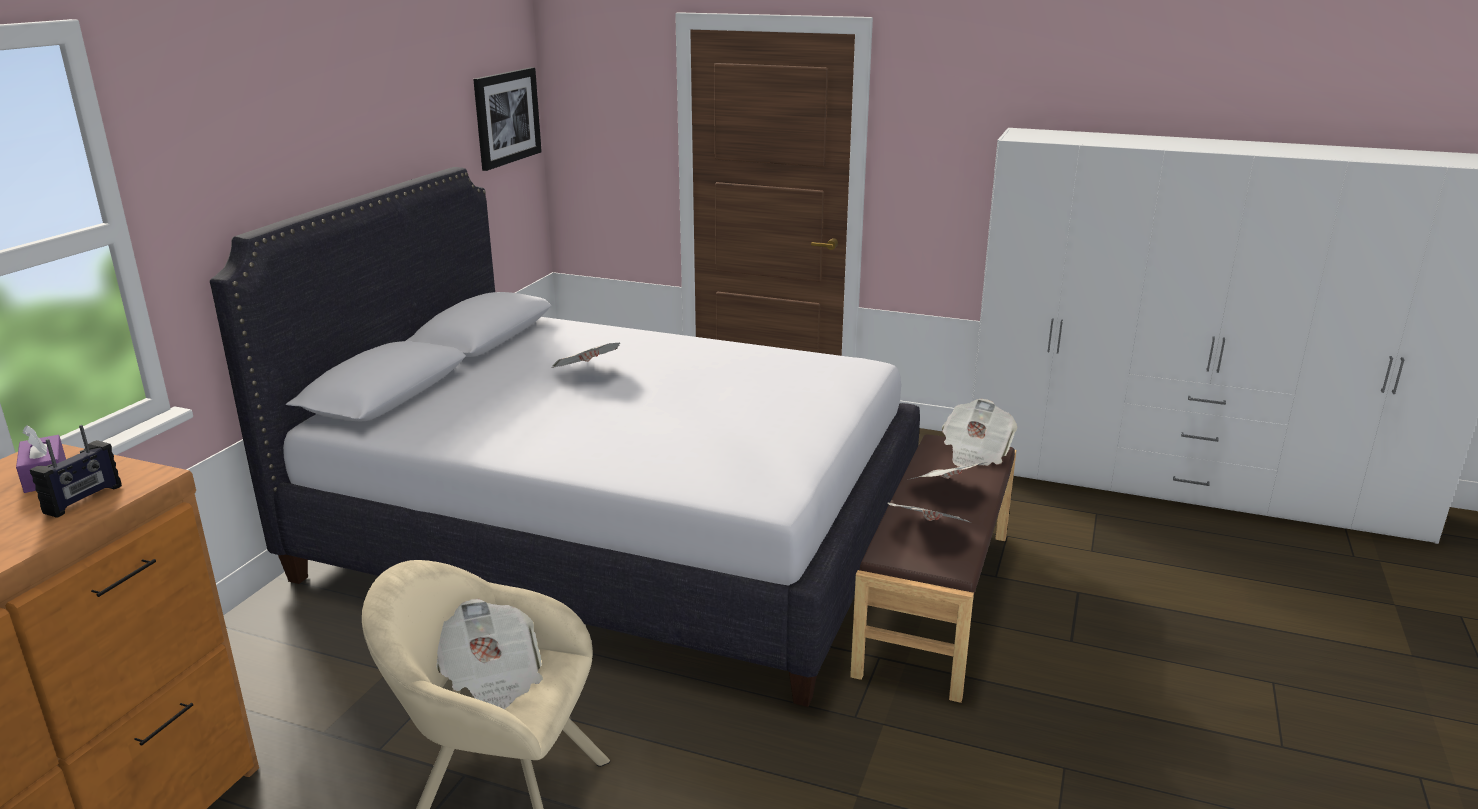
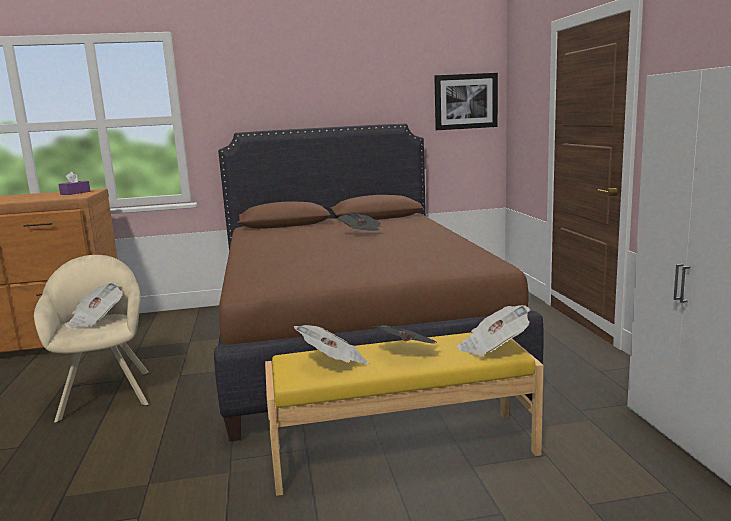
camera: 60 degrees right, 10 degrees down
radio [30,425,122,518] -> none
white bed [210,167,920,707] -> brown bed [214,124,544,442]
brown bench [850,434,1016,703] -> yellow bench [265,332,543,496]

